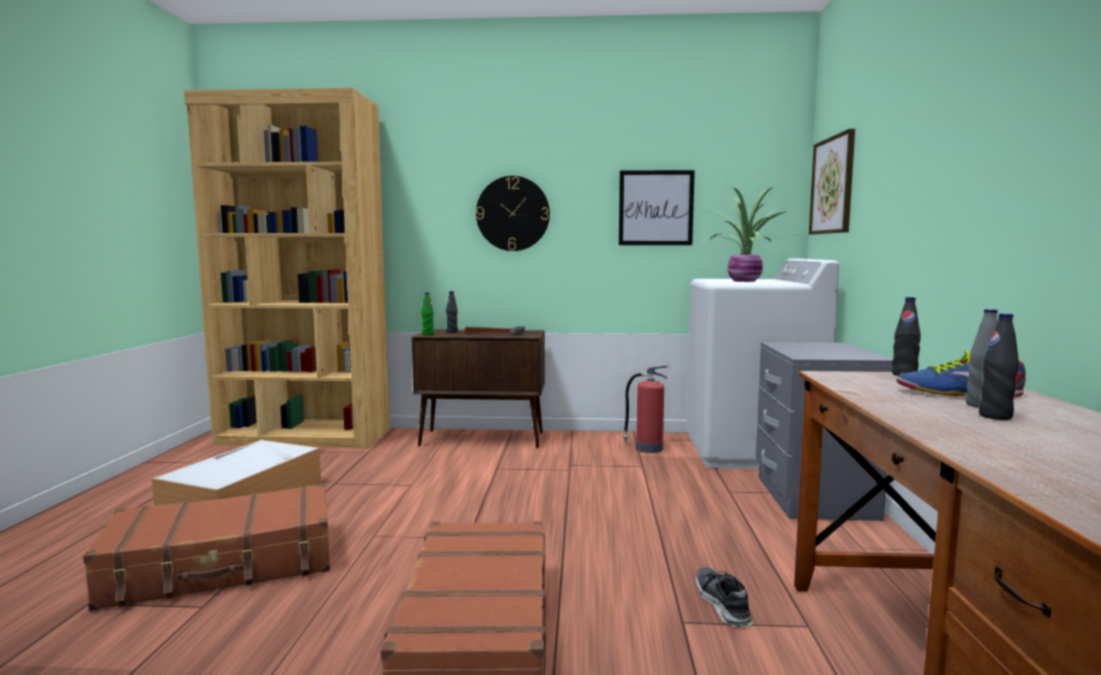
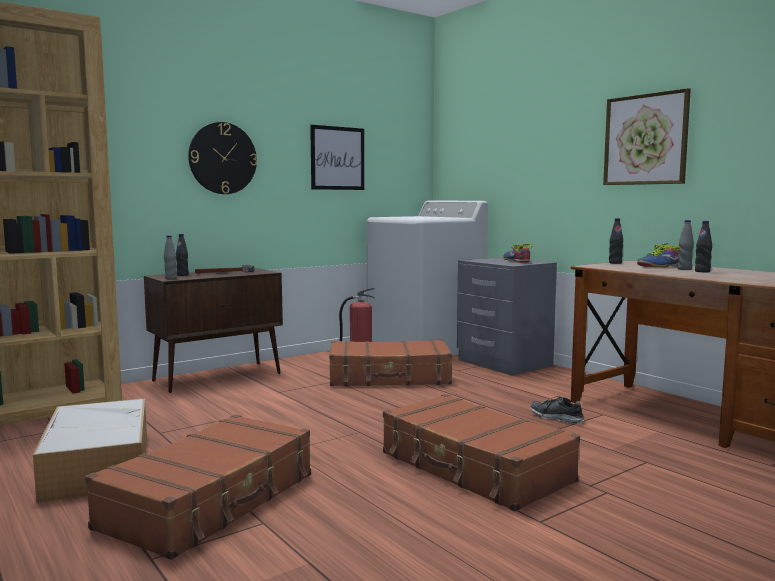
camera: 40 degrees left, 0 degrees up
green bottle [422,292,434,336] -> grey bottle [164,235,177,279]
potted plant [699,187,807,282] -> none
picture [809,129,855,234] -> picture moved to [603,88,691,185]
none -> brown suitcase [329,340,452,386]
none -> shoe [503,244,532,263]

